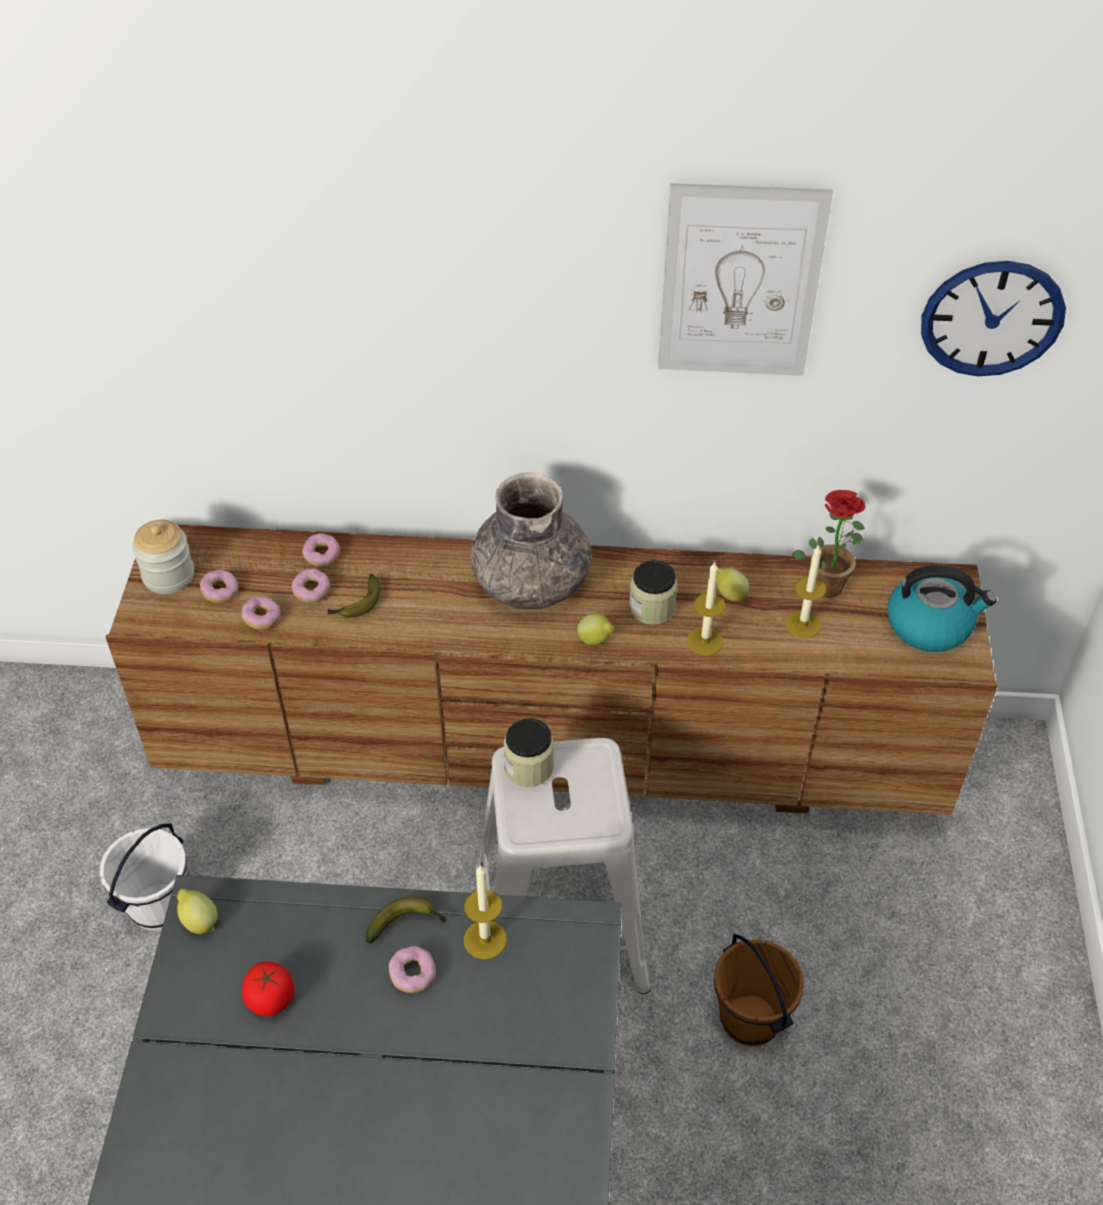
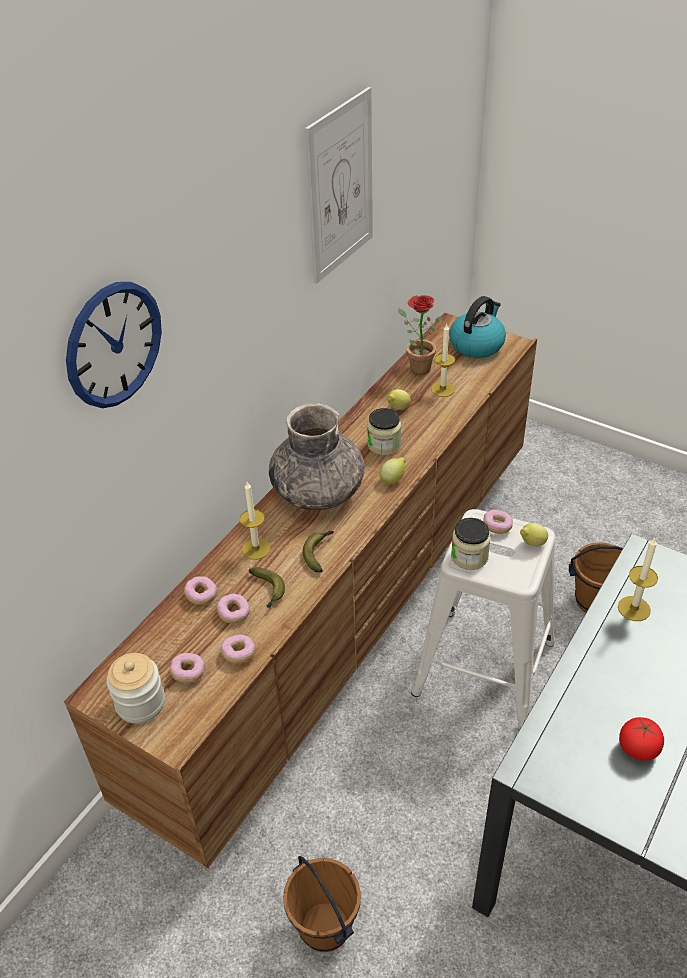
camera: 60 degrees left, 5 degrees down
white bucket [100,823,186,931] -> brown bucket [283,856,361,952]
lemon [177,888,218,934] -> lemon moved to [520,523,548,547]
banana [366,897,447,944] -> banana moved to [302,531,334,572]
donut [389,946,436,993] -> donut moved to [483,510,513,534]
candle [687,562,725,655] -> candle moved to [240,482,271,560]
wall clock [921,261,1066,376] -> wall clock moved to [66,282,162,408]

